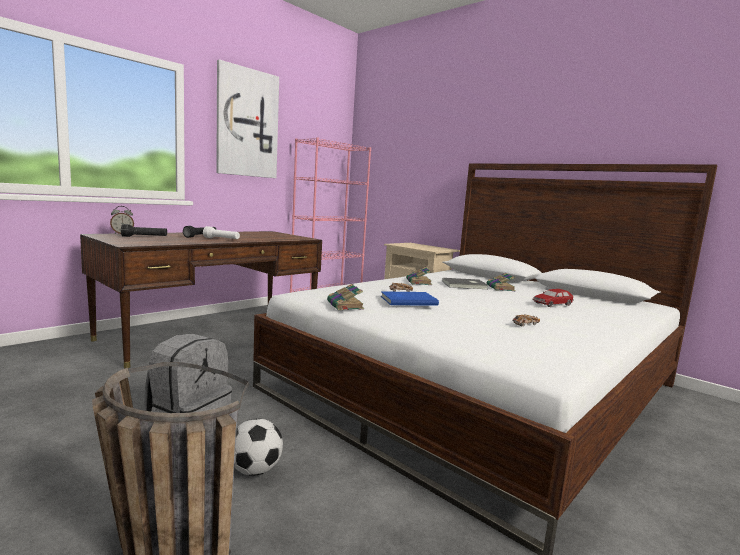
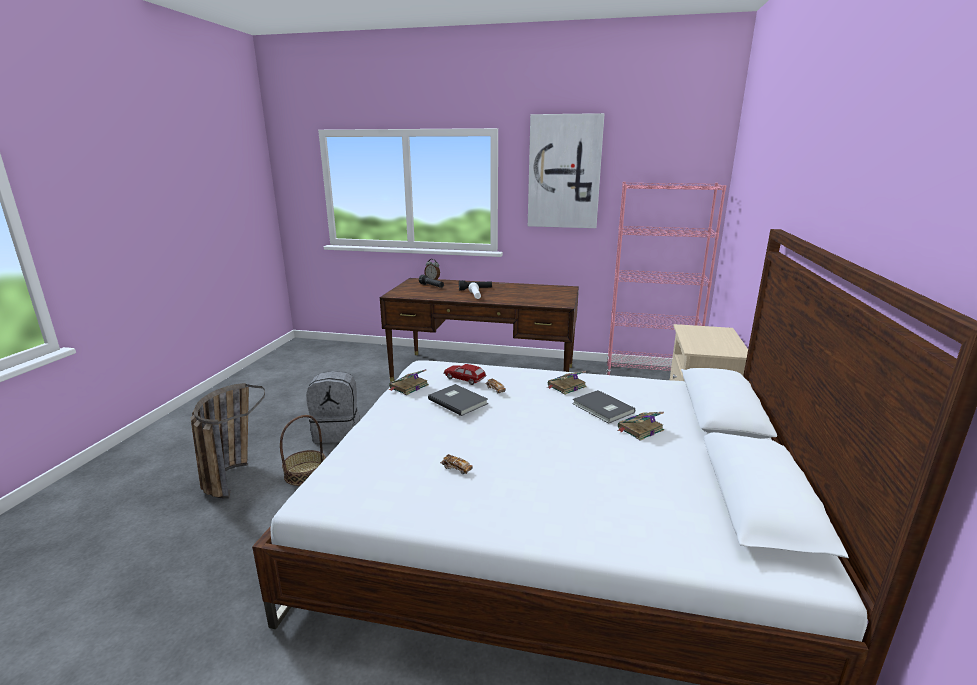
camera: 60 degrees right, 10 degrees up
football [235,418,283,476] -> basket [280,415,326,486]
blue book [381,291,439,305] -> grey book [428,384,488,416]
toy car [533,289,574,307] -> toy car moved to [443,364,487,385]

